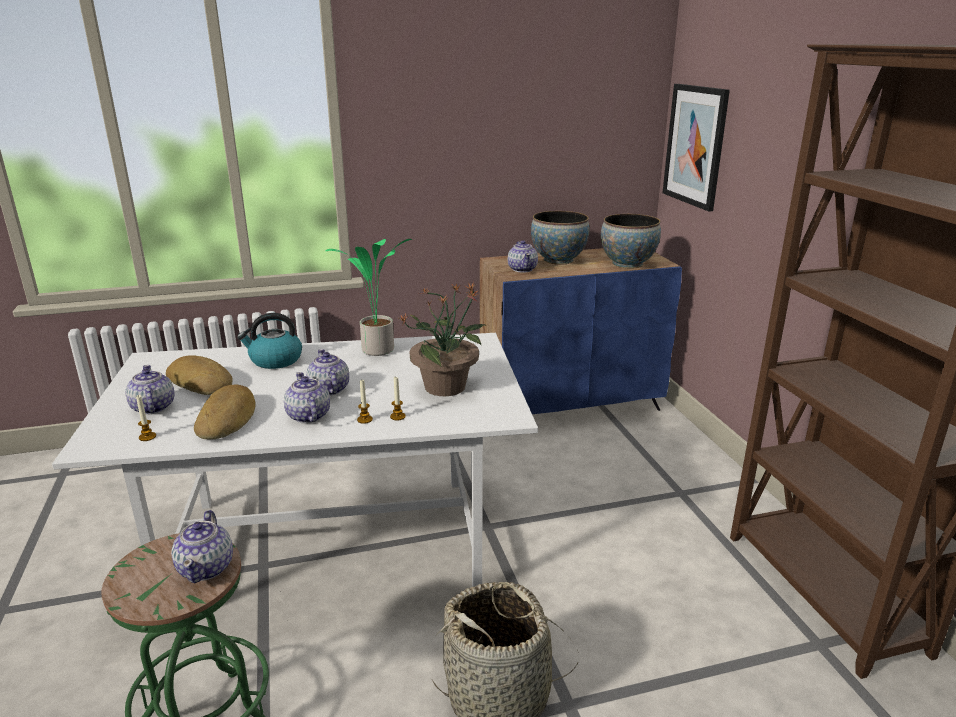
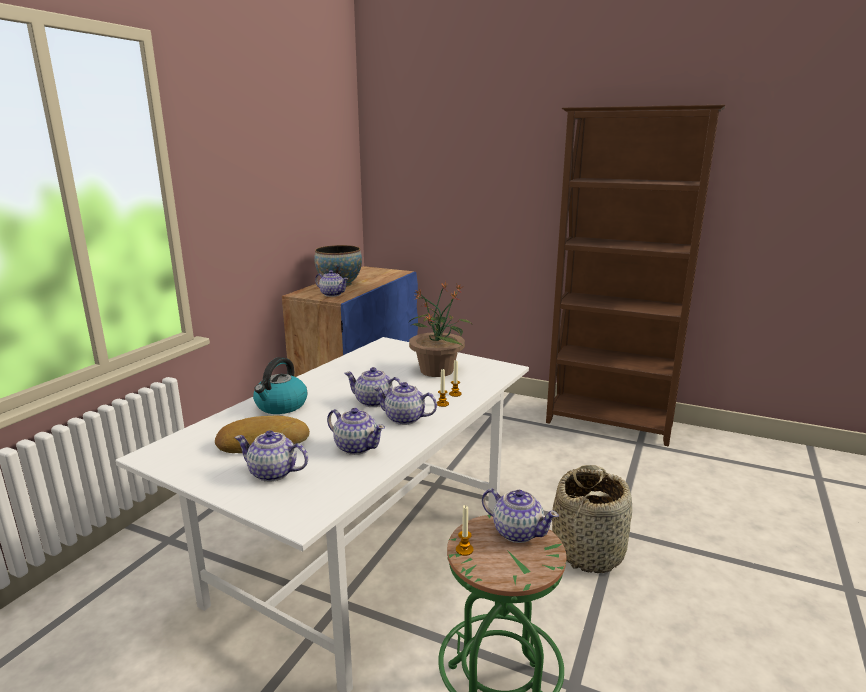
camera: 50 degrees left, 5 degrees down
candle [136,395,156,441] -> candle moved to [456,505,473,556]
bread [194,385,256,439] -> teapot [327,408,385,455]
potted plant [326,239,412,356] -> none
bowl [601,214,661,269] -> none
picture [663,84,730,212] -> none

